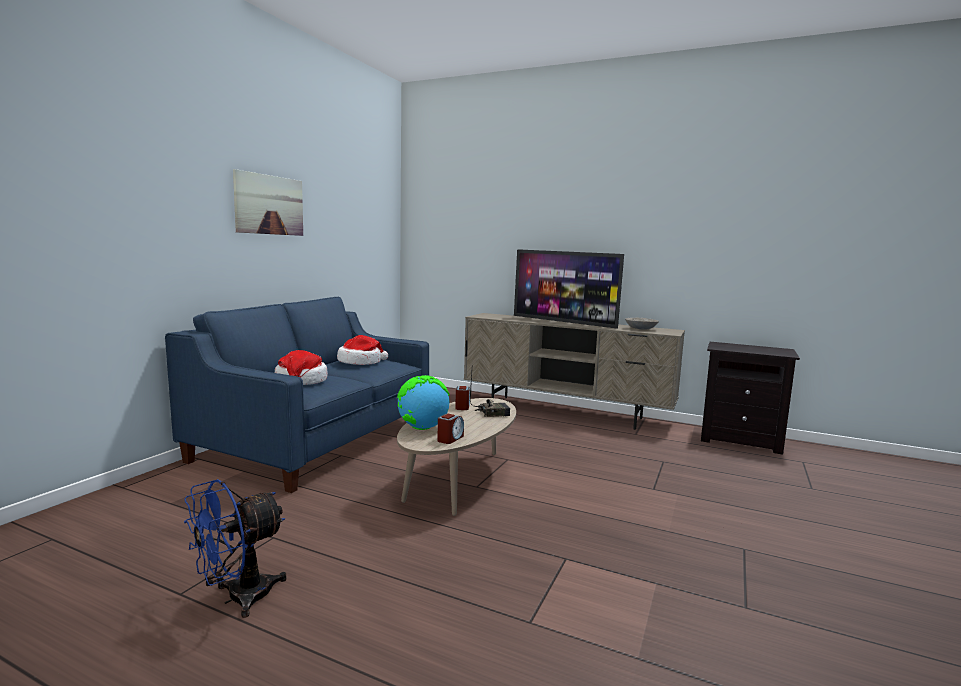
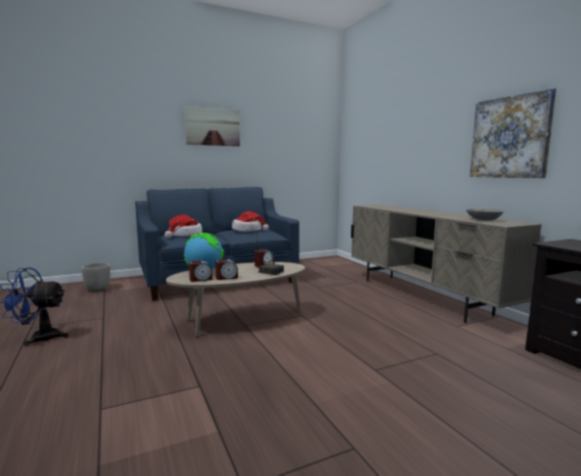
camera: 40 degrees right, 0 degrees up
television [514,249,624,329] -> none
none -> planter [81,263,110,292]
none -> alarm clock [215,259,238,280]
none -> picture [470,88,556,178]

